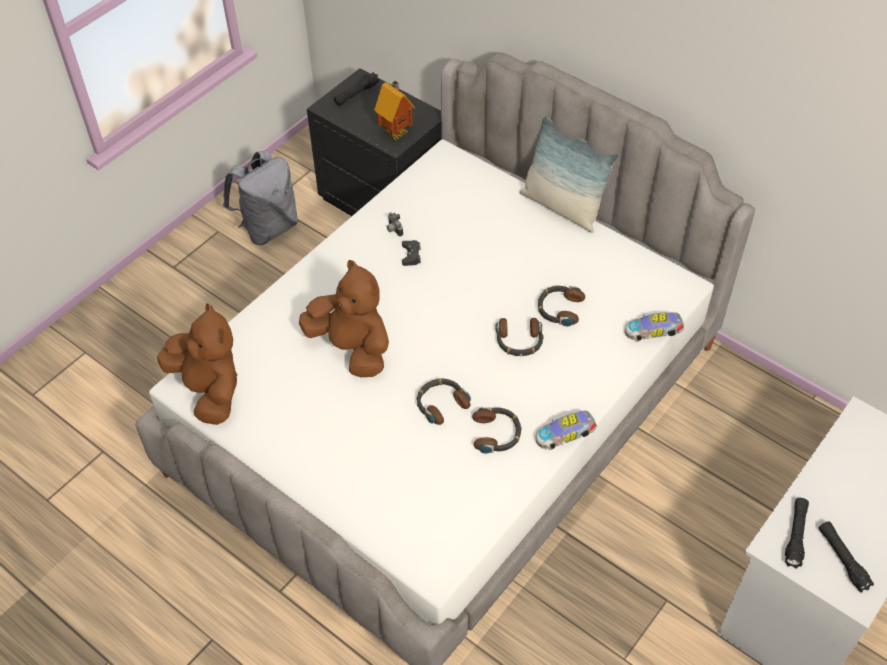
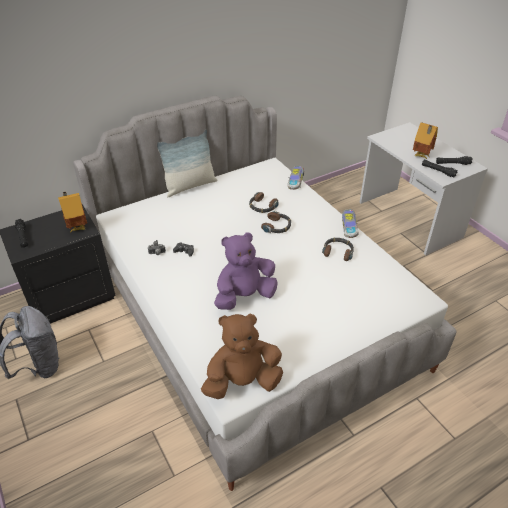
camera: 70 degrees left, 10 degrees down
brown plush toy [299,260,389,377] -> purple plush toy [214,232,278,310]
headphones [417,378,471,425] -> none
none -> toy house [413,122,438,159]

